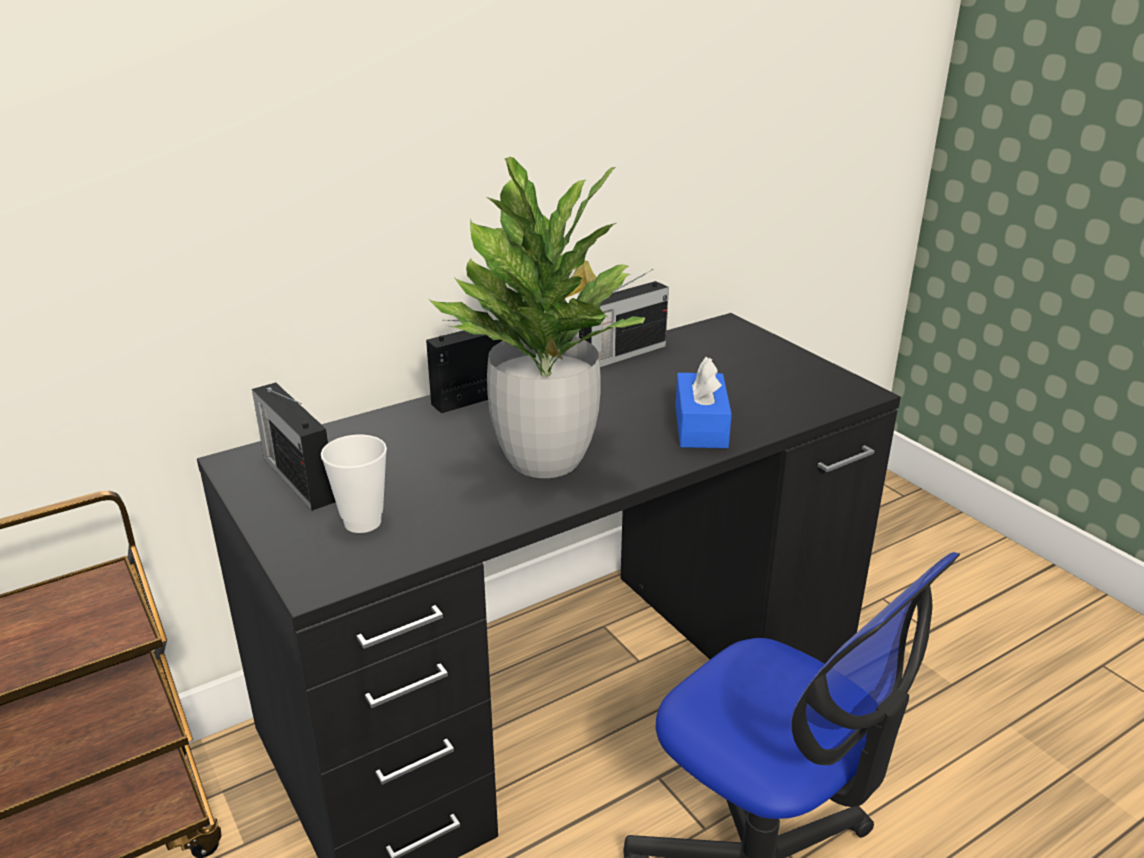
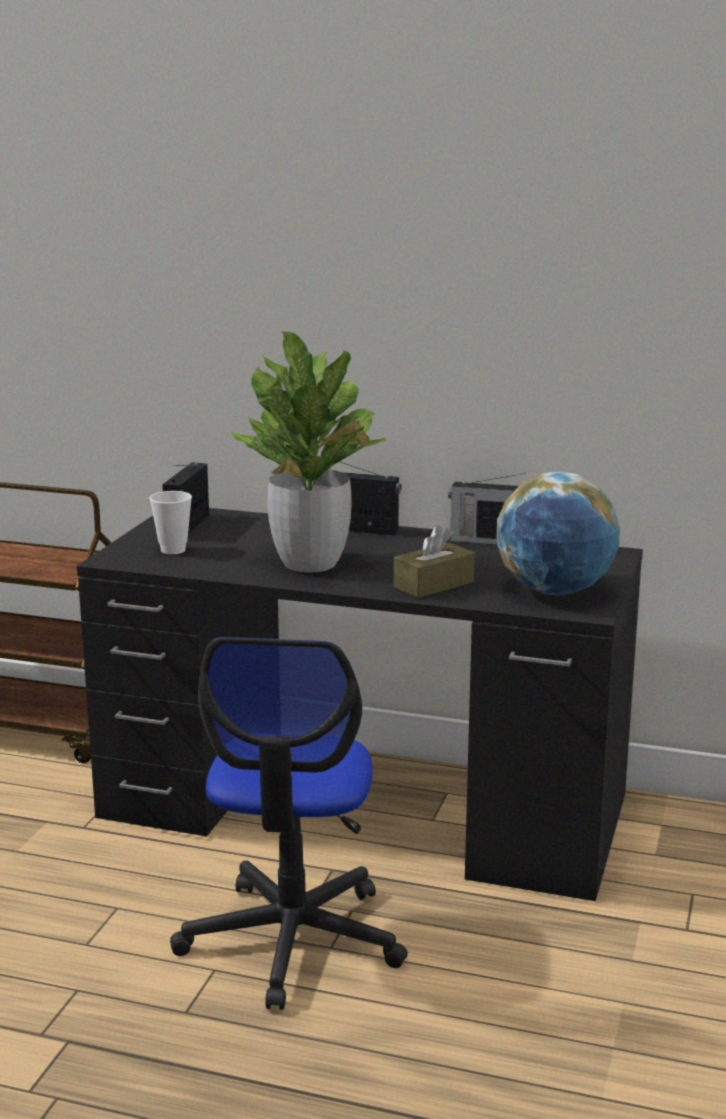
camera: 50 degrees right, 10 degrees down
blue tissue box [675,357,732,448] -> brown tissue box [394,525,475,598]
none -> globe [496,472,620,595]

